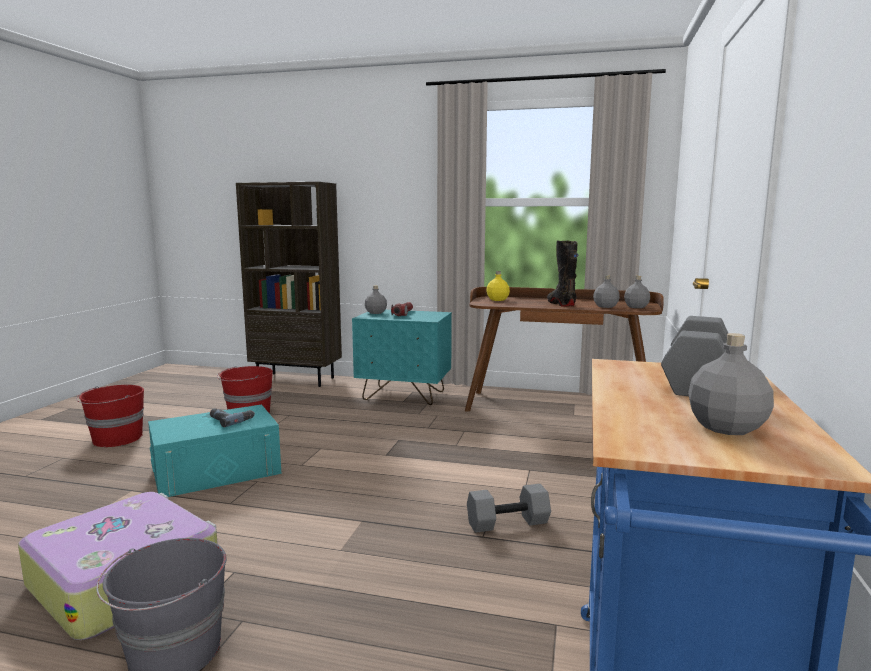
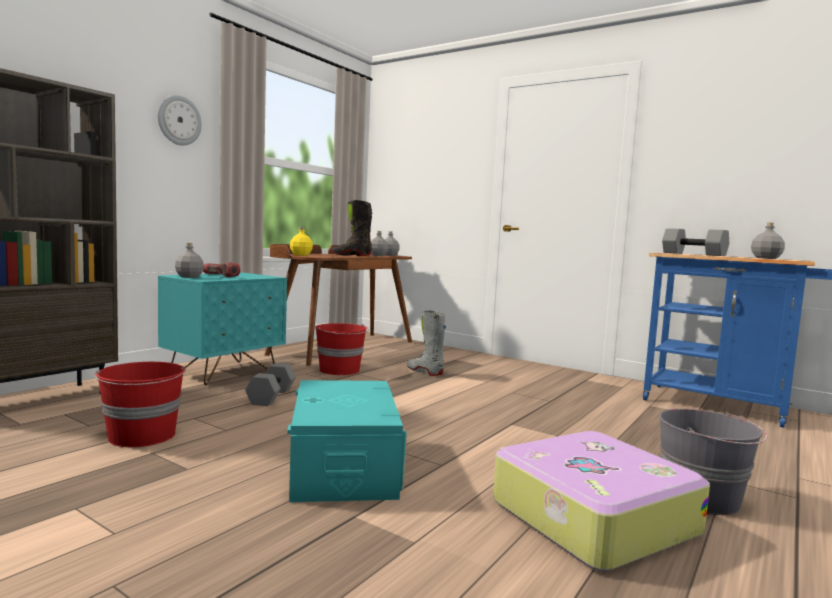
camera: 70 degrees left, 5 degrees down
red bucket [76,385,144,447] -> red bucket moved to [315,323,369,375]
power drill [210,408,255,427] -> none
grey dumbbell [467,484,551,533] -> grey dumbbell moved to [245,363,296,406]
none -> wall clock [158,95,202,145]
none -> grey boot [407,310,446,376]

